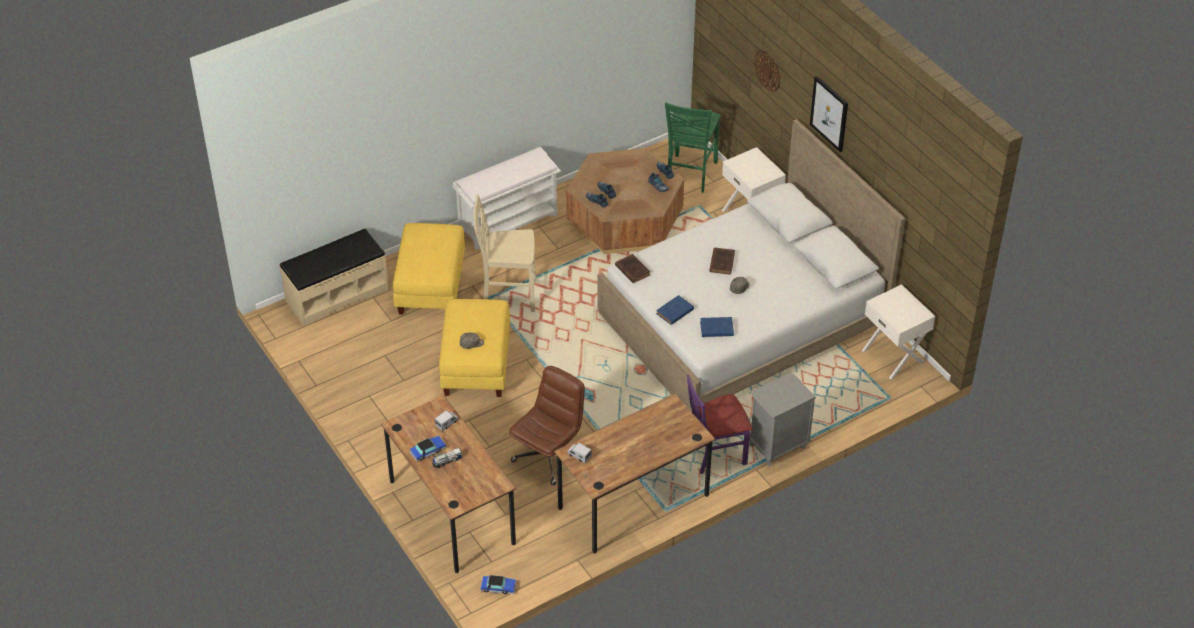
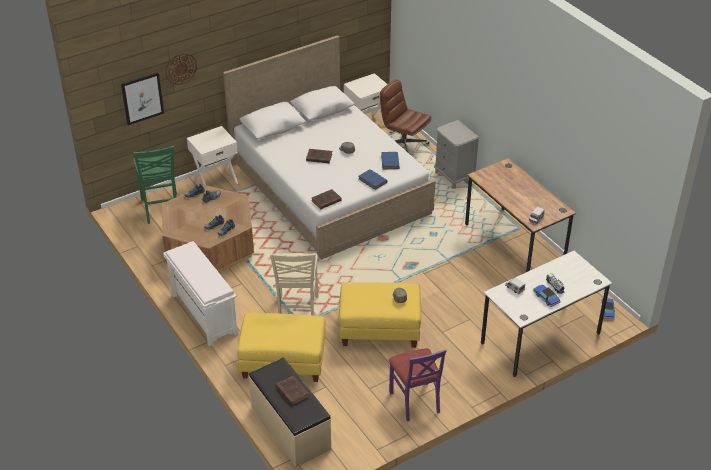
camera: 90 degrees left, 5 degrees down
brown desk [381,395,516,573] -> white desk [481,251,612,377]
brown office chair [509,366,585,485] -> brown office chair moved to [380,79,432,152]
green chair [665,102,721,193] -> green chair turned 60 degrees clockwise [133,146,177,224]
purple chair [687,375,752,474] -> purple chair moved to [389,348,447,421]
picture [810,76,848,152] -> picture moved to [121,72,164,125]
none -> brown book [276,376,309,405]

